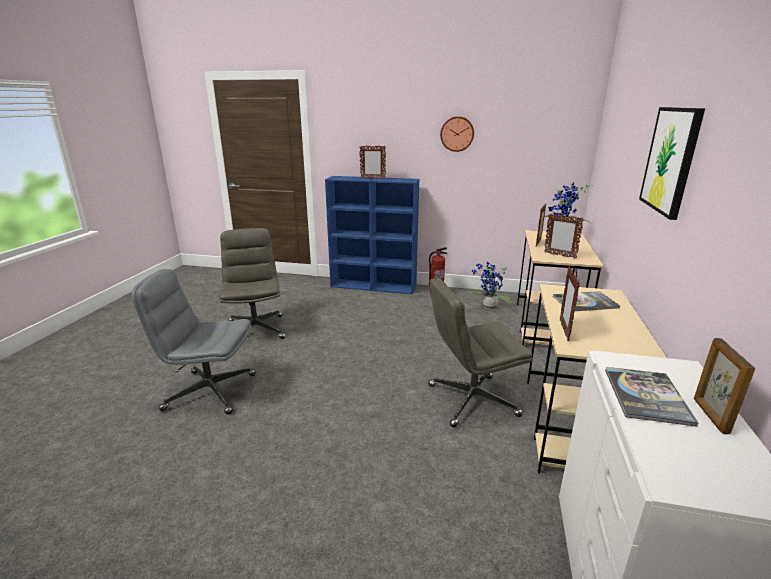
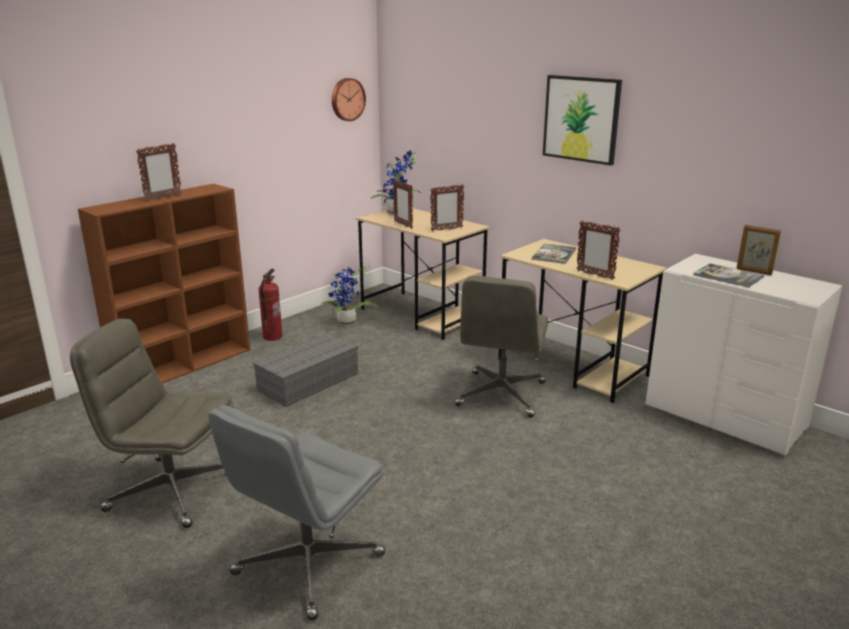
camera: 60 degrees left, 0 degrees up
blue bookcase [325,176,419,294] -> brown bookcase [78,184,250,384]
wall clock [440,116,474,152] -> wall clock moved to [332,78,366,121]
none -> grey storage box [253,333,358,407]

